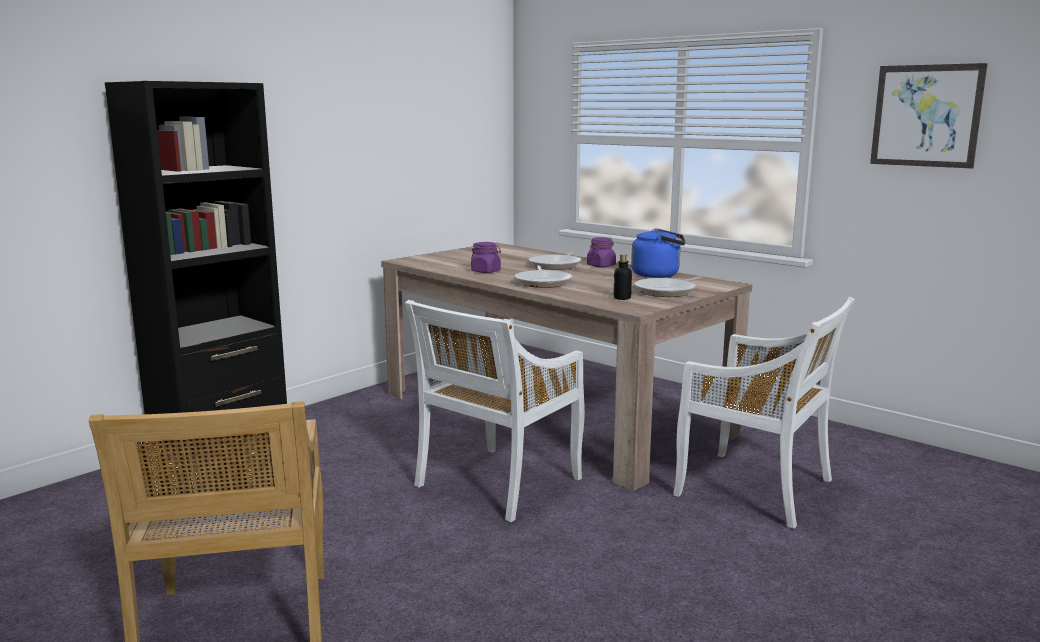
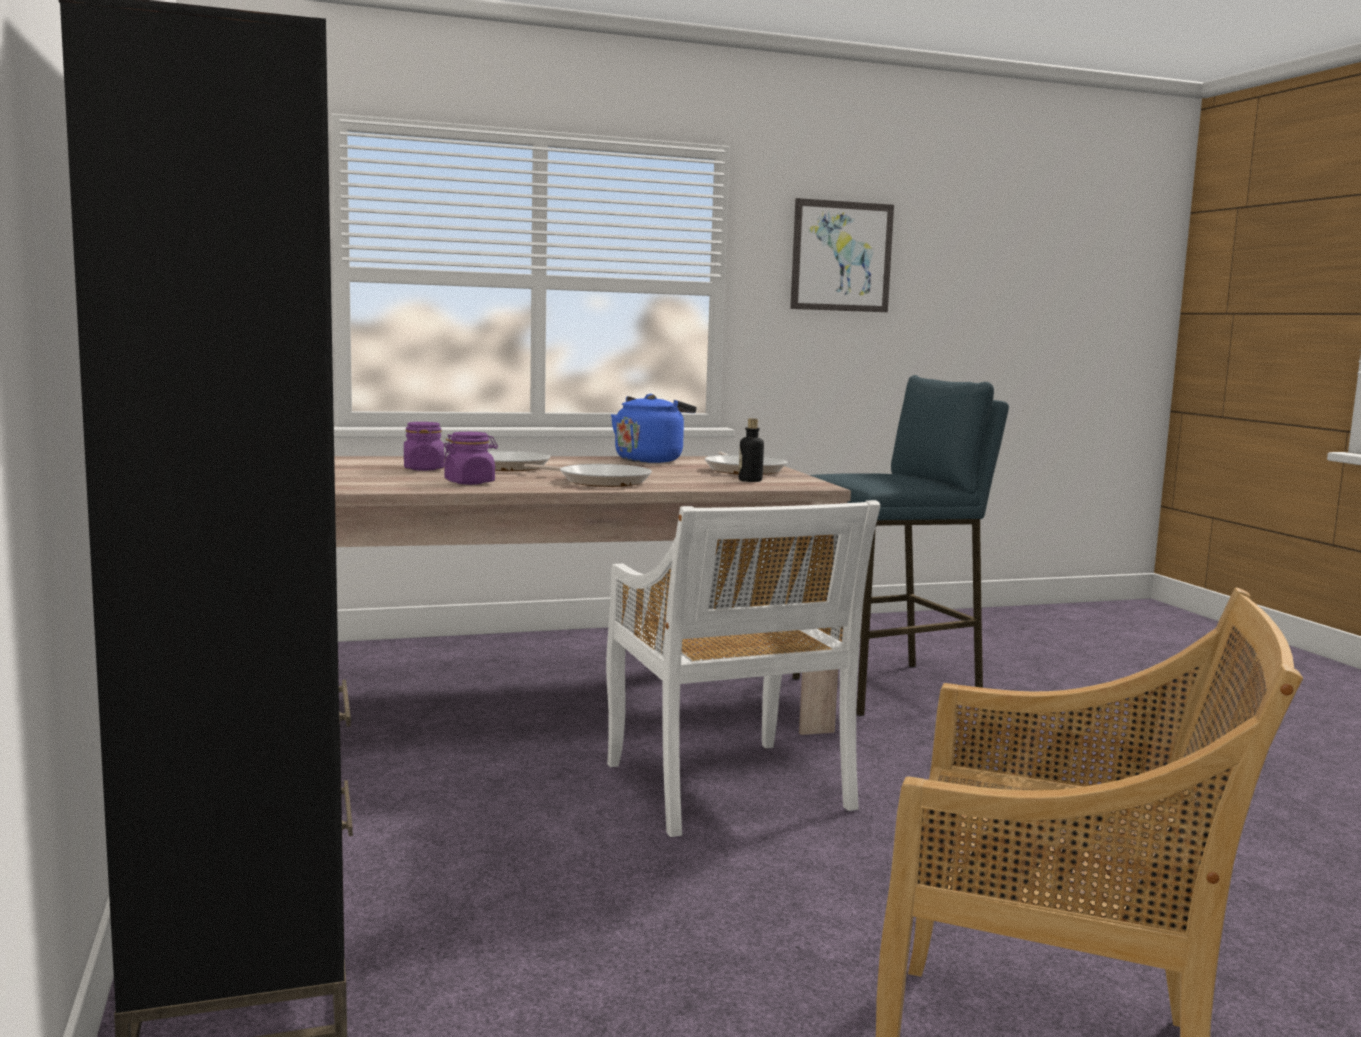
camera: 60 degrees left, 5 degrees down
purple jar [587,237,616,267] -> purple jar moved to [404,422,444,471]
white chair [673,297,855,529] -> blue stool [793,375,1009,716]

